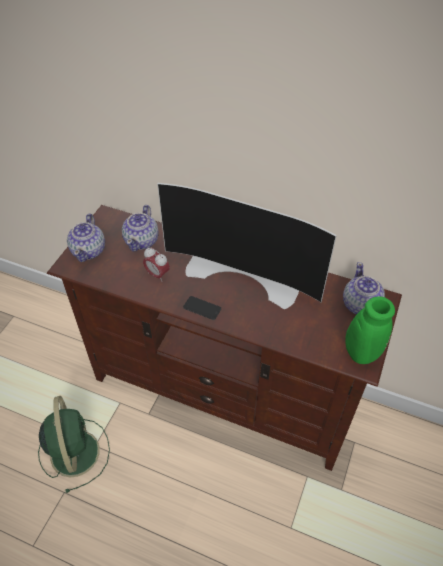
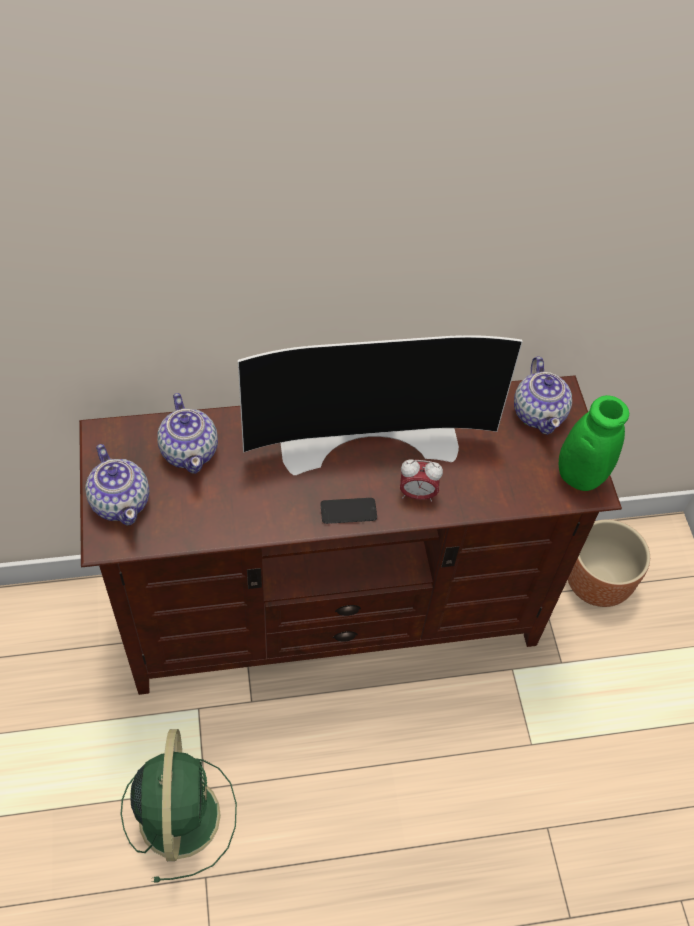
camera: 35 degrees left, 5 degrees up
green fan [38,396,110,493] -> green fan turned 45 degrees clockwise [121,729,237,883]
alarm clock [143,247,170,282] -> alarm clock moved to [400,460,443,502]
teapot [343,262,385,314] -> teapot turned 150 degrees counterclockwise [514,357,572,435]
none -> brown planter [568,519,650,607]

